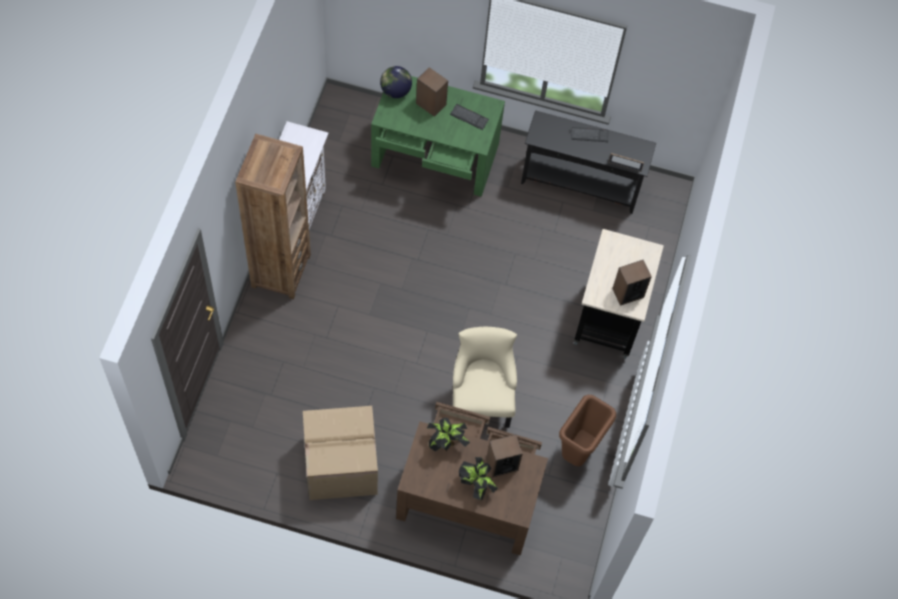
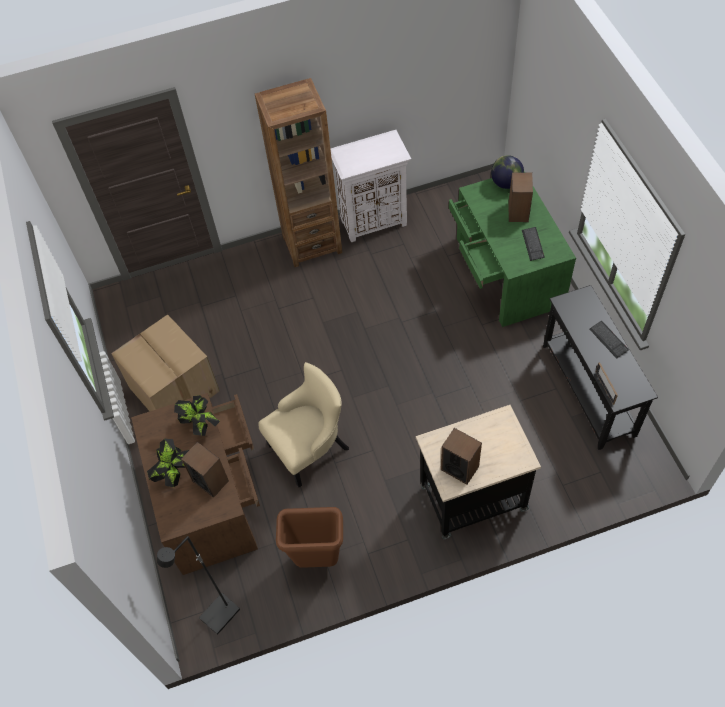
camera: 65 degrees right, 5 degrees down
none -> black floor lamp [157,536,240,635]

